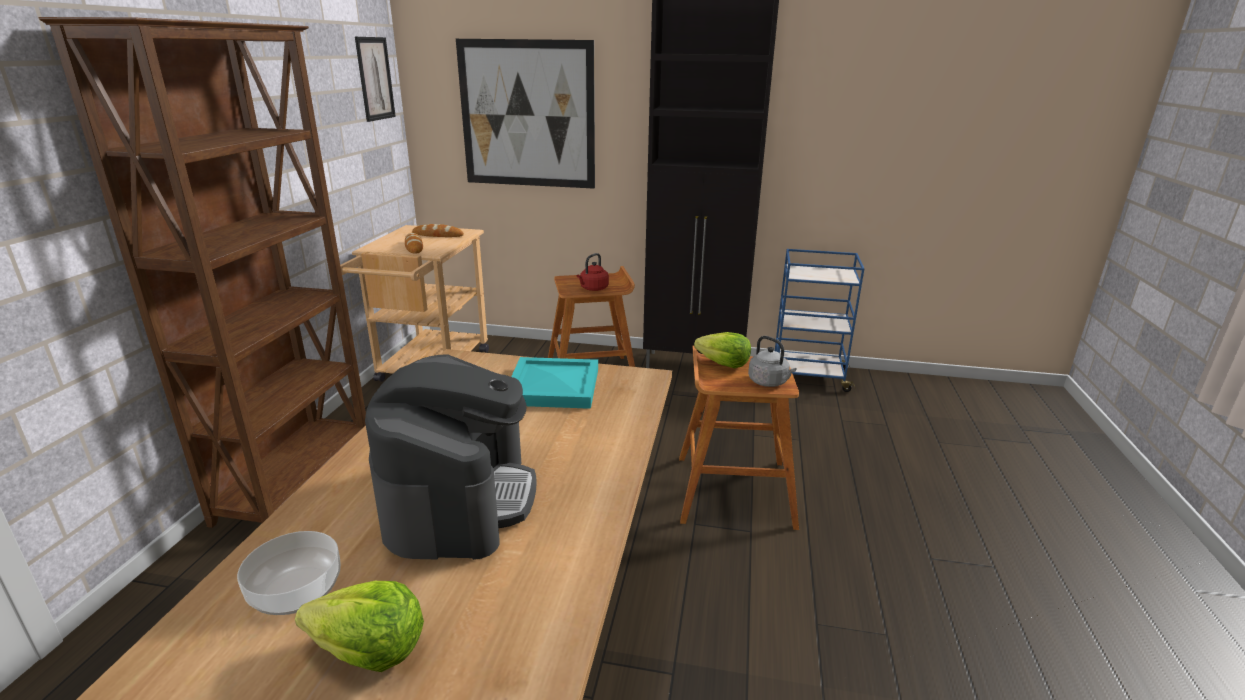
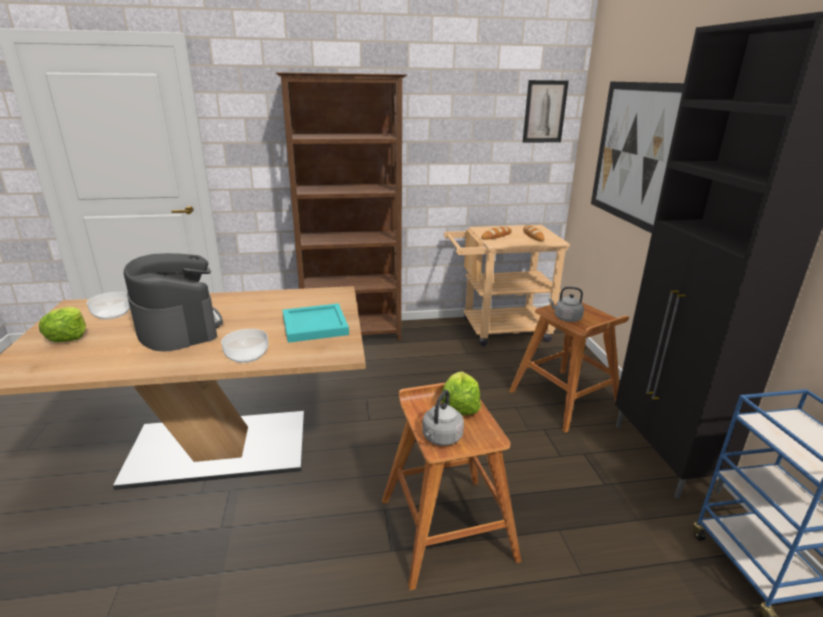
camera: 70 degrees right, 0 degrees up
coffee machine [365,354,537,560] -> coffee machine turned 105 degrees counterclockwise [124,253,223,351]
red kettle [577,253,609,291] -> grey kettle [548,287,584,322]
none -> bowl [221,329,268,363]

